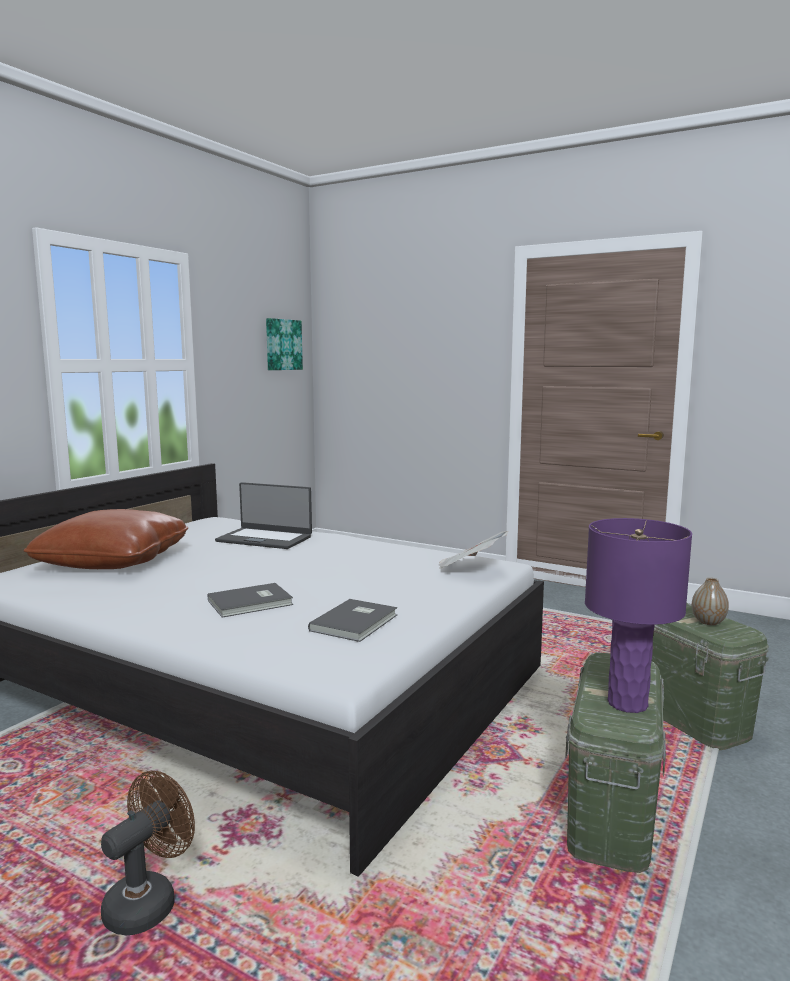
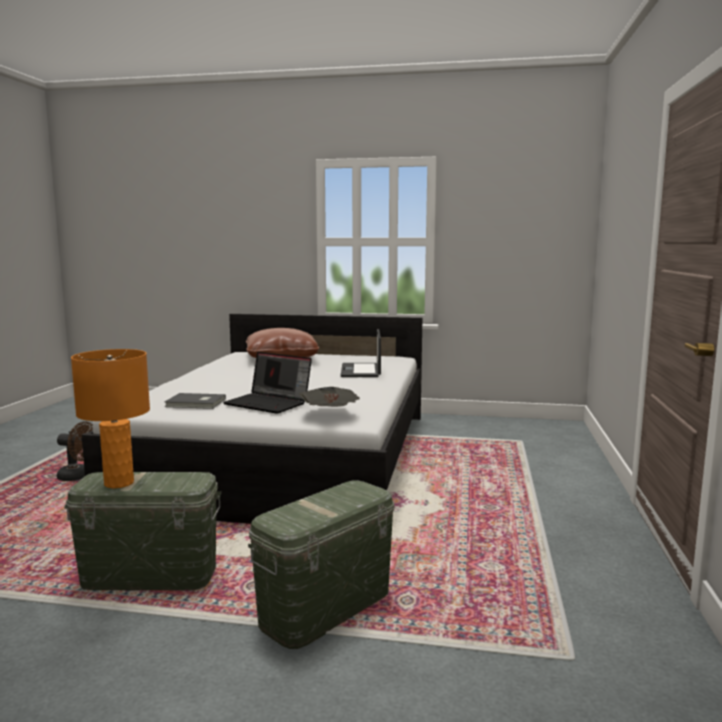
camera: 70 degrees right, 0 degrees up
grey book [208,583,293,618] -> none
picture [266,318,303,370] -> none
purple table lamp [585,518,692,713] -> orange table lamp [71,349,150,488]
vase [692,578,729,625] -> none
none -> laptop [223,352,312,414]

